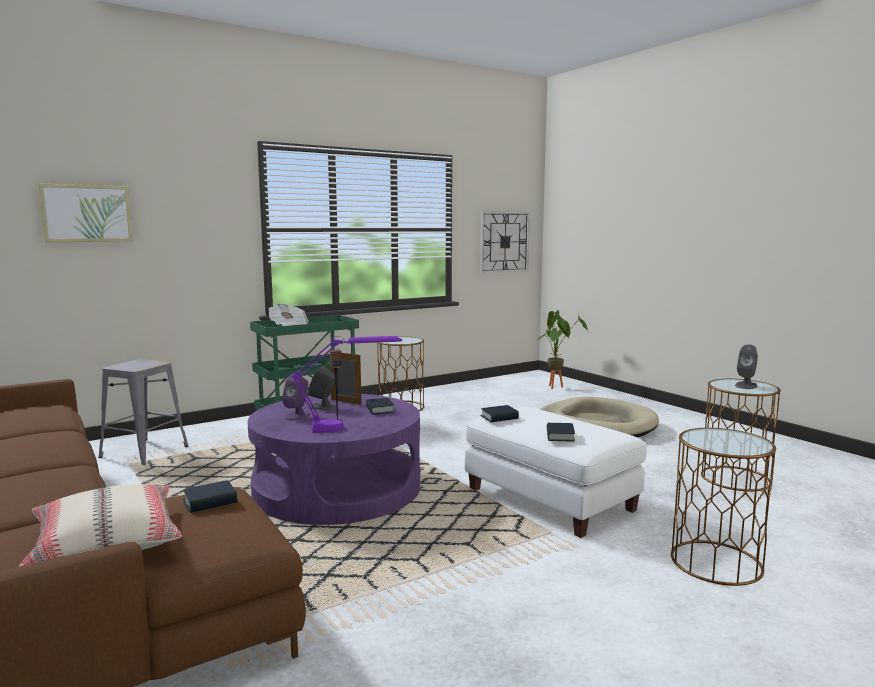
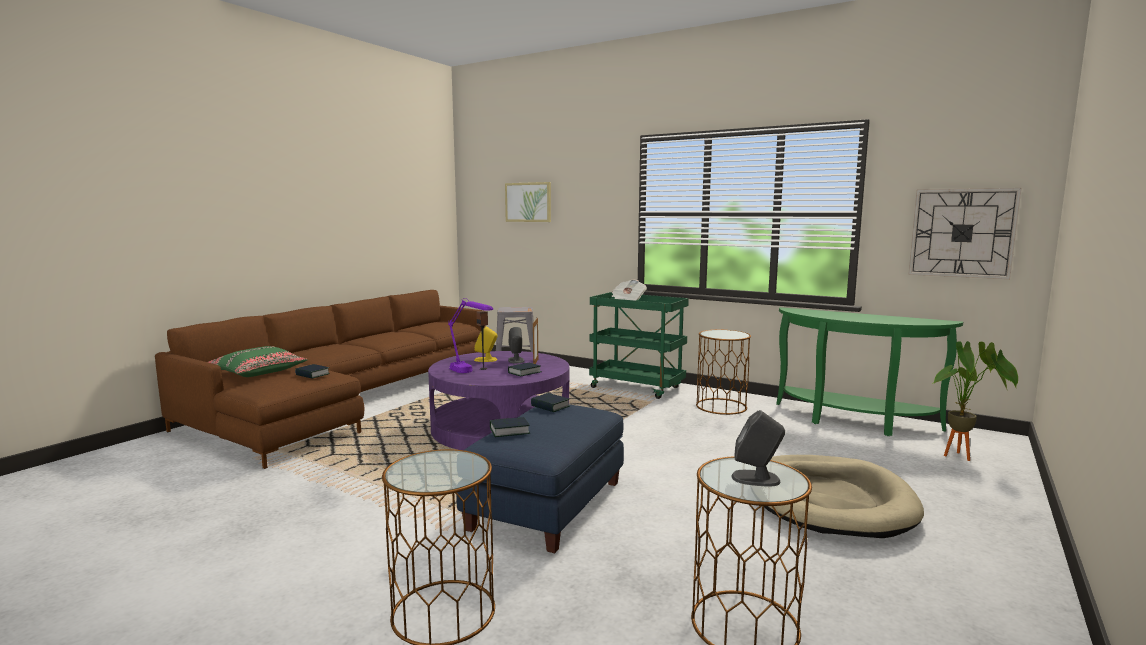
camera: 65 degrees right, 0 degrees up
beige pillow [19,484,182,567] -> green pillow [208,346,308,377]
purple speaker [282,373,310,420] -> yellow speaker [474,326,498,362]
white ottoman [465,407,647,538] -> blue ottoman [457,405,624,553]
none -> green console table [776,307,963,436]

